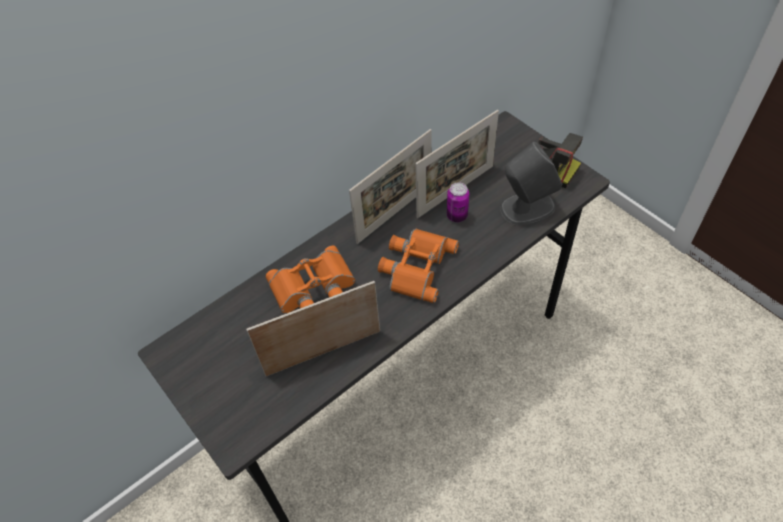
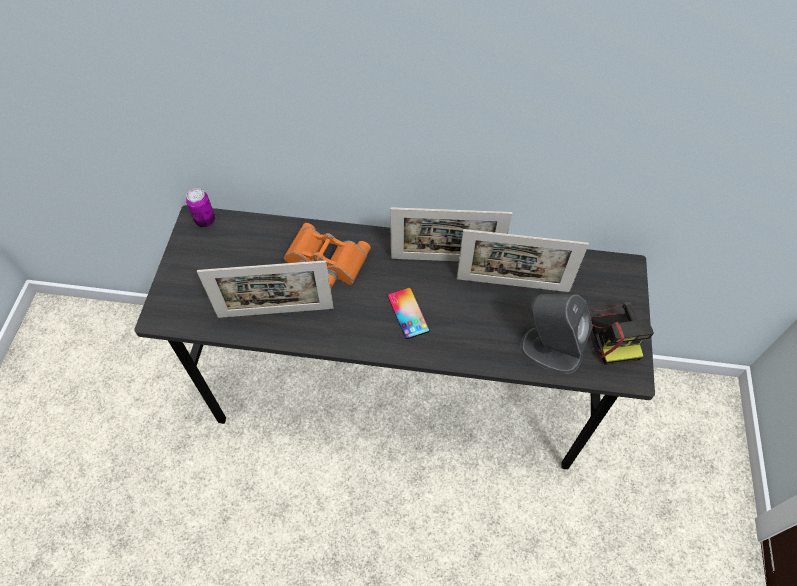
camera: 45 degrees right, 5 degrees up
picture frame [246,281,380,376] -> picture frame turned 150 degrees clockwise [197,260,334,318]
orange binoculars [378,229,459,303] -> phone [388,287,430,339]
can [447,182,469,222] -> can moved to [186,188,215,227]

